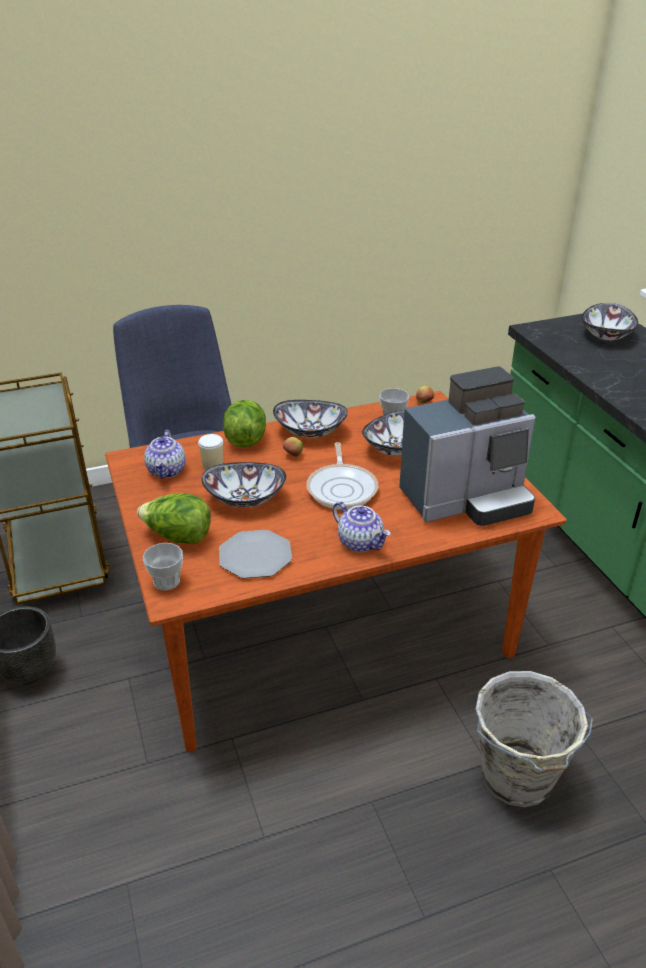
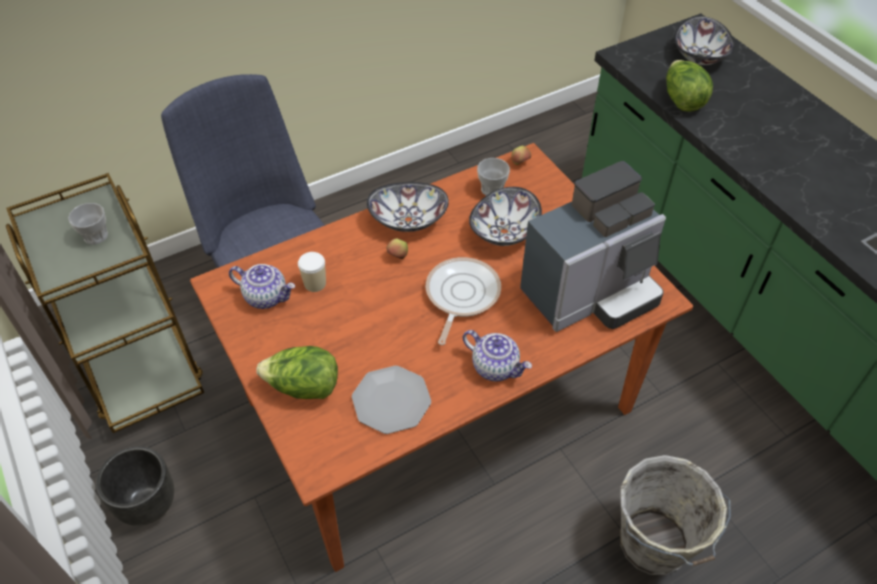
camera: 10 degrees left, 15 degrees up
cup [143,543,183,591] -> cup moved to [68,203,108,245]
teapot [144,430,186,479] -> teapot turned 60 degrees counterclockwise [229,264,295,309]
bowl [202,462,286,507] -> none
lettuce [223,400,266,448] -> lettuce moved to [666,60,713,112]
frying pan [306,442,378,509] -> frying pan turned 150 degrees counterclockwise [426,257,501,345]

